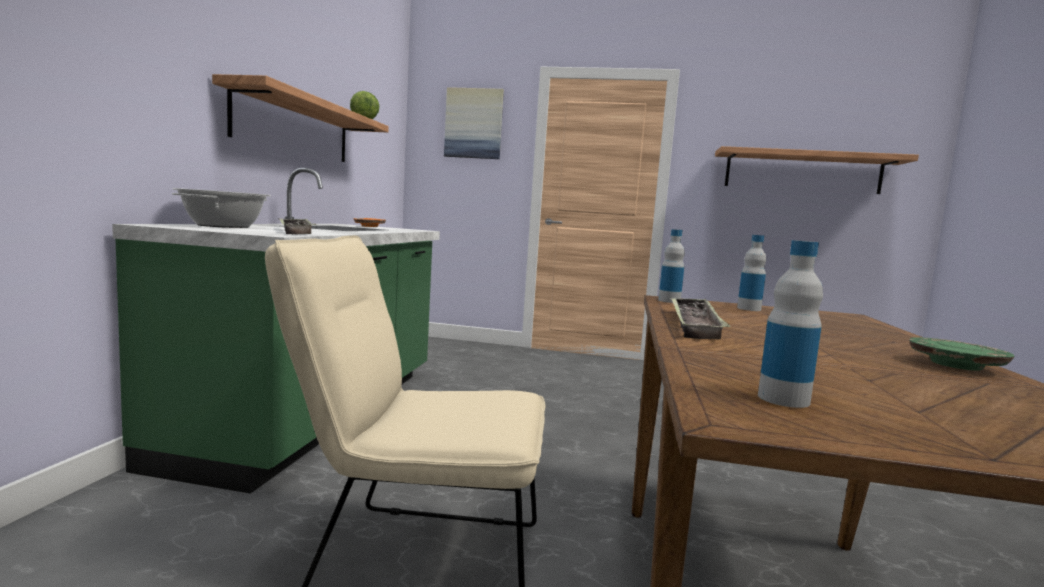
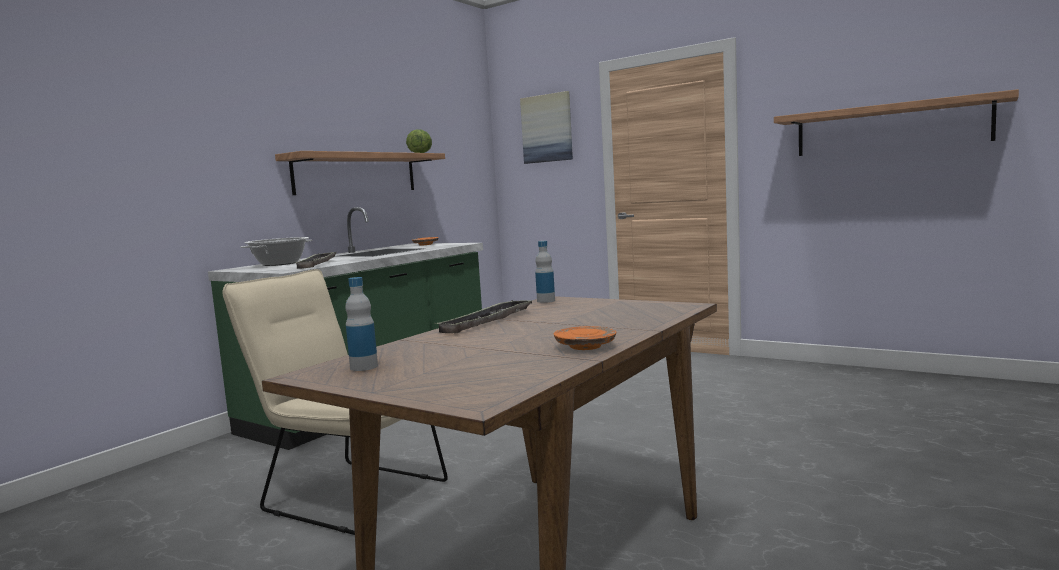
camera: 25 degrees right, 0 degrees up
bottle [737,235,766,311] -> none
green plate [910,337,1015,371] -> orange plate [553,326,616,350]

